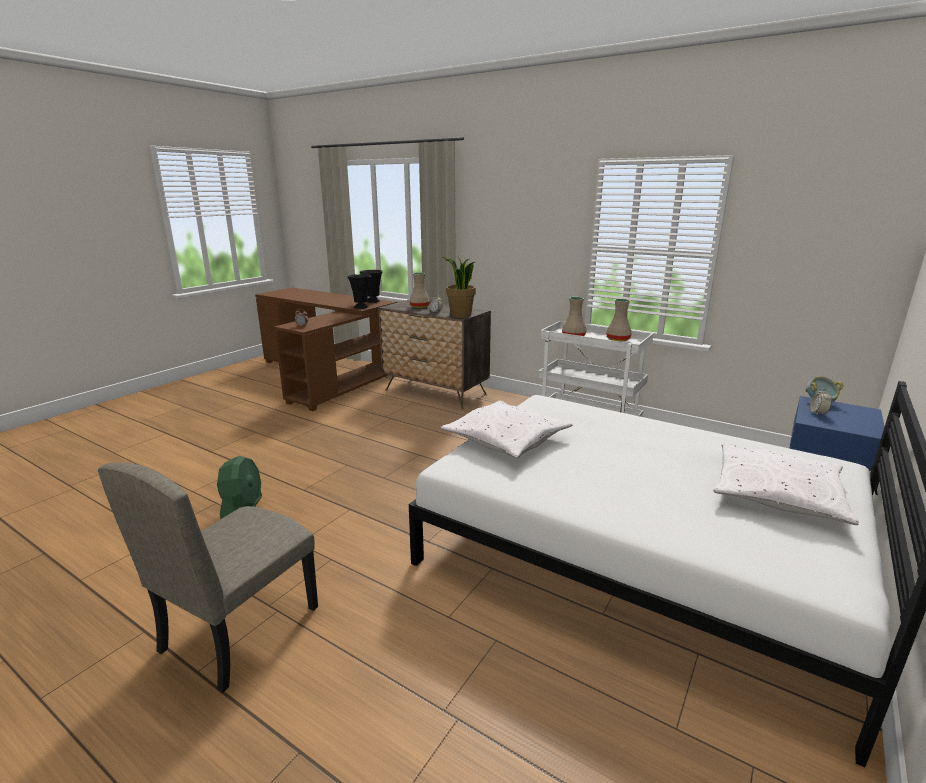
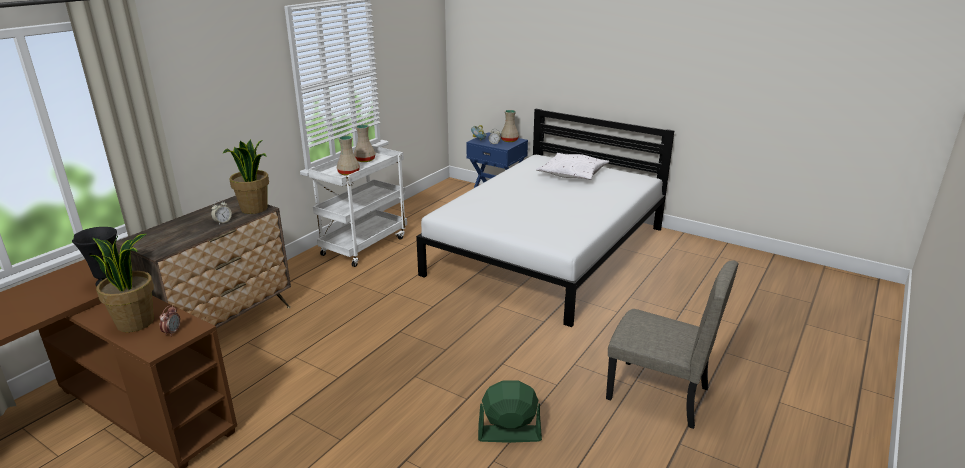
camera: 90 degrees left, 5 degrees up
black vase [360,270,383,302] -> none
beige vase [410,273,430,308] -> beige vase moved to [500,110,519,142]
white pillow [441,401,573,459] -> none
none -> potted plant [89,234,154,332]

